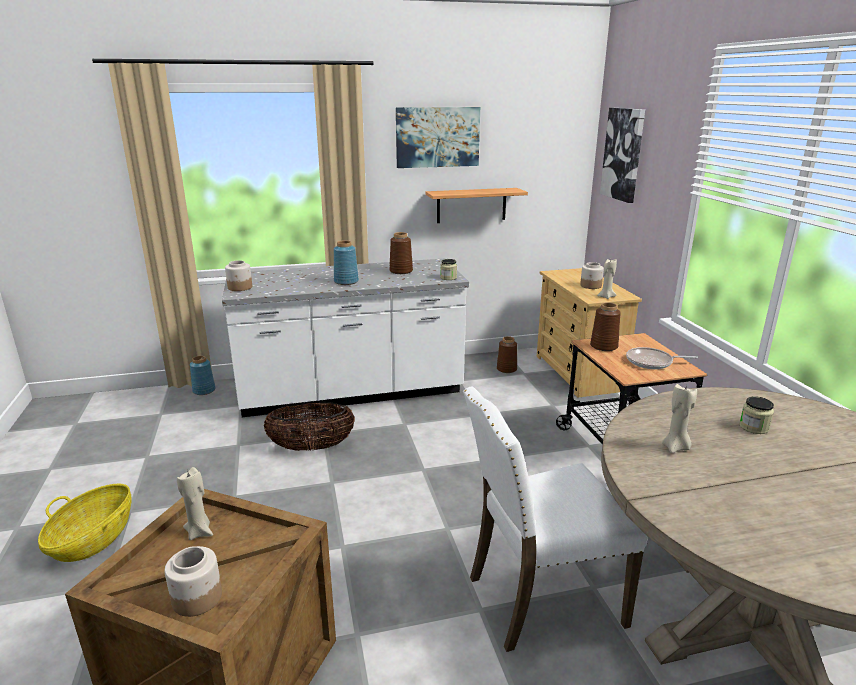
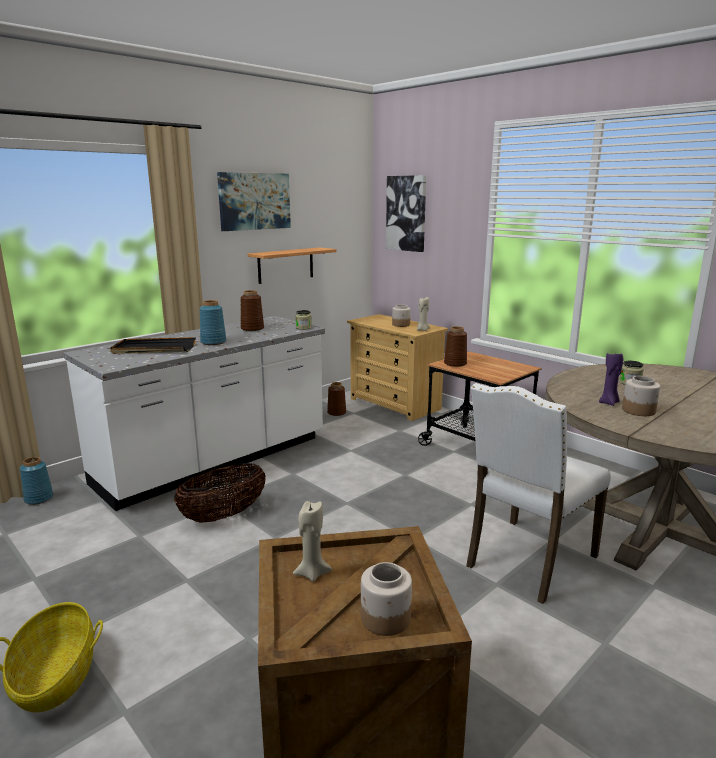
camera: 30 degrees left, 5 degrees down
jar [225,260,252,291] -> jar moved to [622,376,660,416]
frying pan [626,347,698,369] -> none
beige candle [662,384,697,453] -> purple candle [599,352,623,406]
none -> black tray [110,337,196,354]

